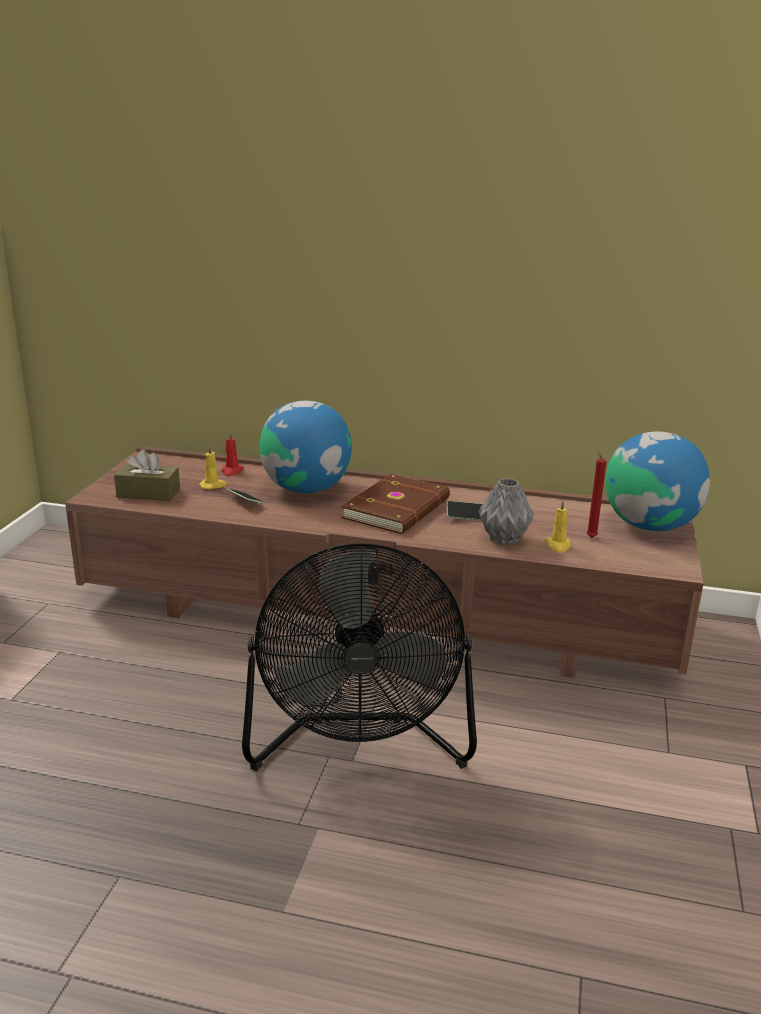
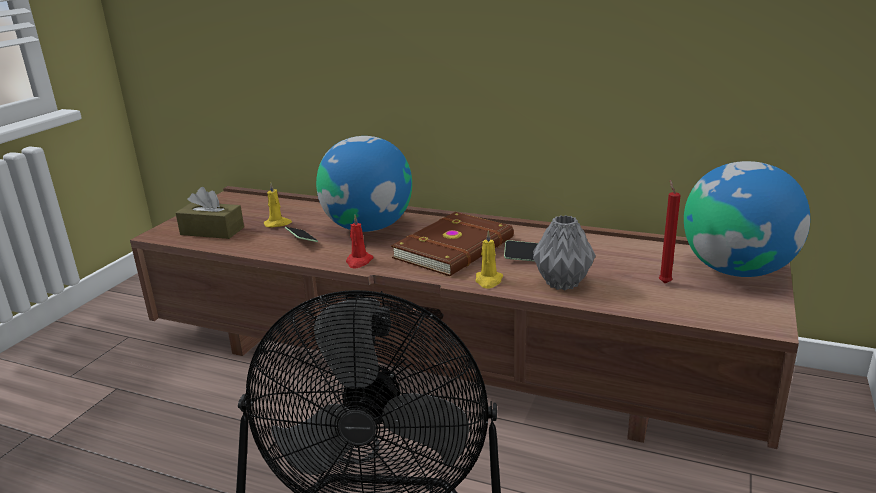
camera: 10 degrees right, 0 degrees up
red candle [221,431,244,476] -> red candle moved to [346,215,374,268]
yellow candle [545,500,571,553] -> yellow candle moved to [476,230,503,288]

